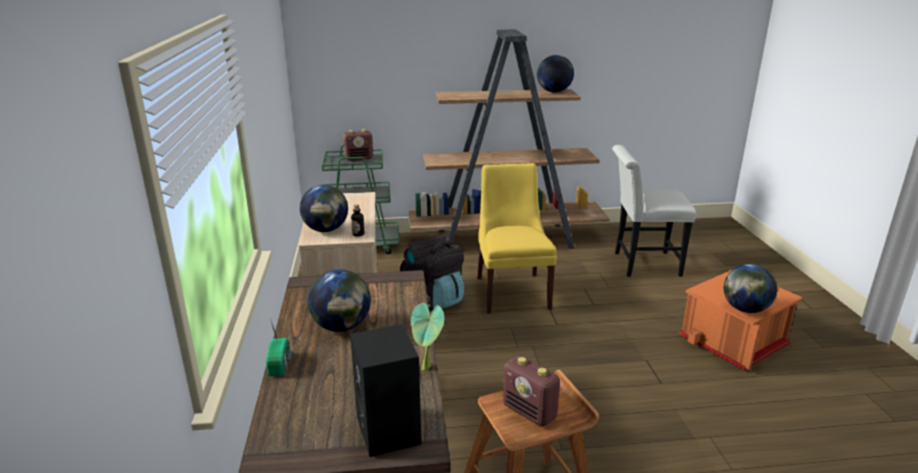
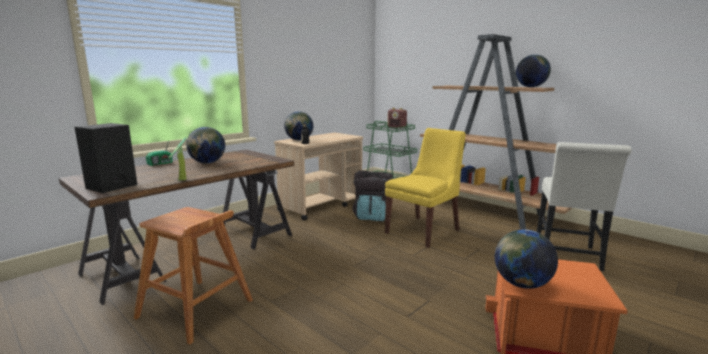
camera: 50 degrees right, 10 degrees down
radio [503,356,560,427] -> none
white chair [612,145,696,277] -> white chair turned 120 degrees counterclockwise [537,142,632,271]

